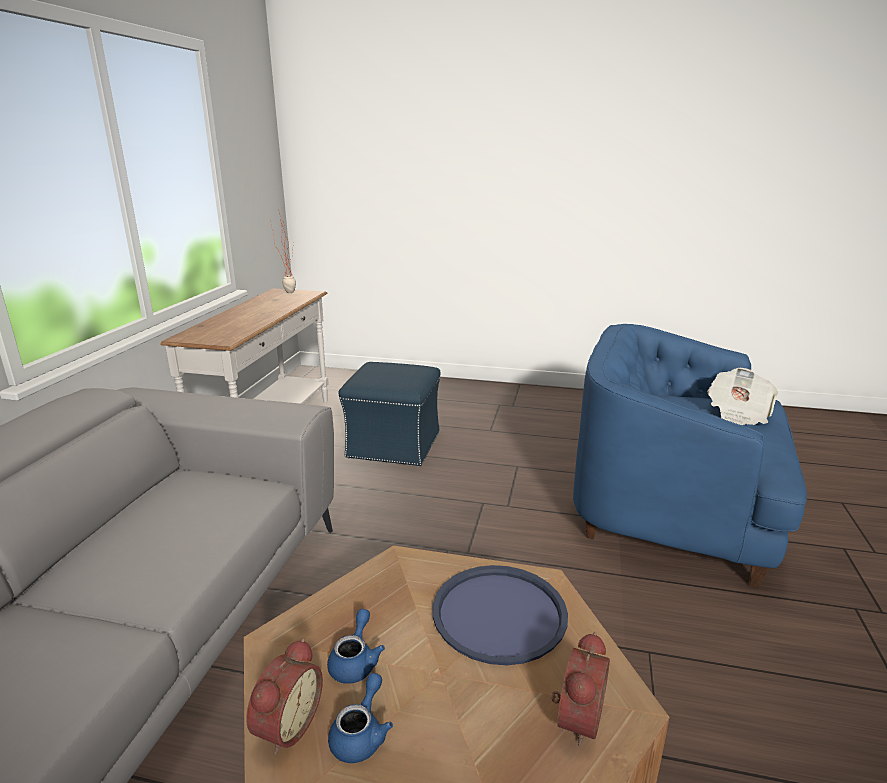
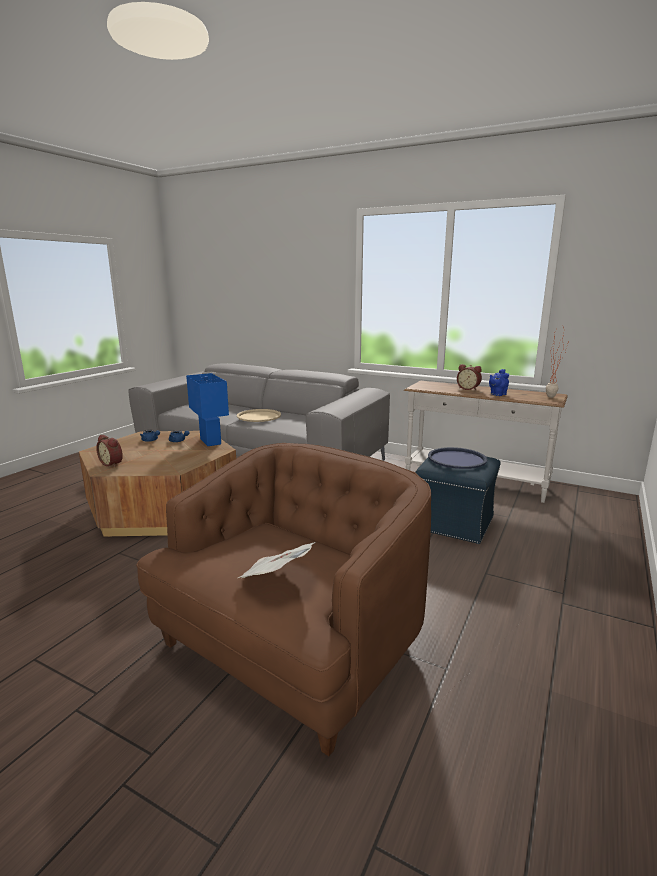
camera: 105 degrees right, 5 degrees down
alarm clock [246,638,323,755] -> alarm clock moved to [457,364,482,390]
blue tray [433,565,568,665] -> blue tray moved to [428,447,487,469]
blue armchair [573,324,807,588] -> brown armchair [136,443,431,757]
none -> blue table lamp [186,373,229,446]
none -> beige tray [237,409,281,422]
none -> blue teapot [489,369,509,396]

